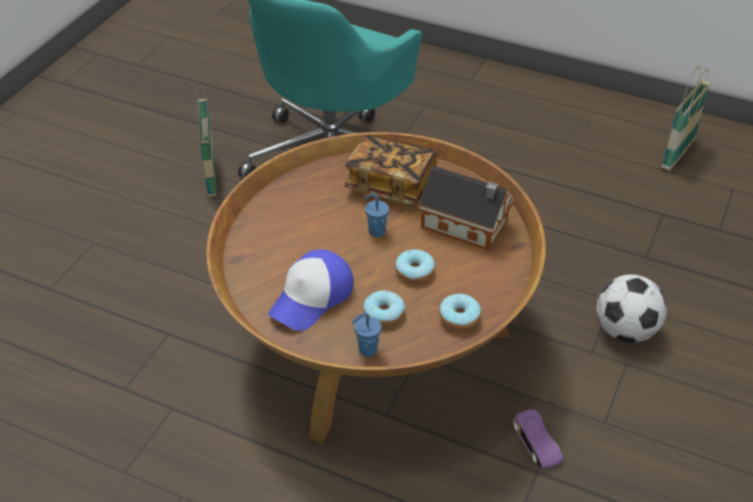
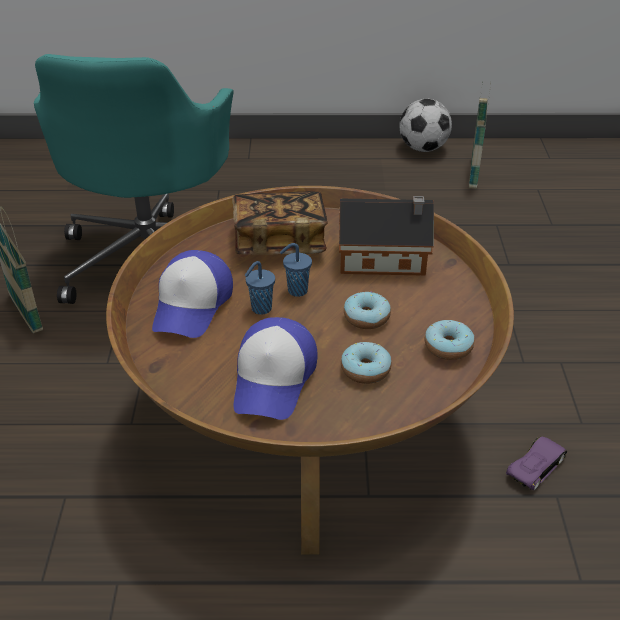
camera: 25 degrees left, 5 degrees down
blue cup [351,313,382,357] -> blue cup moved to [245,261,275,315]
purple toy car [513,409,564,468] -> purple toy car turned 90 degrees counterclockwise [506,437,567,490]
football [597,274,667,343] -> football moved to [399,99,452,152]
none -> cap [152,250,233,338]

